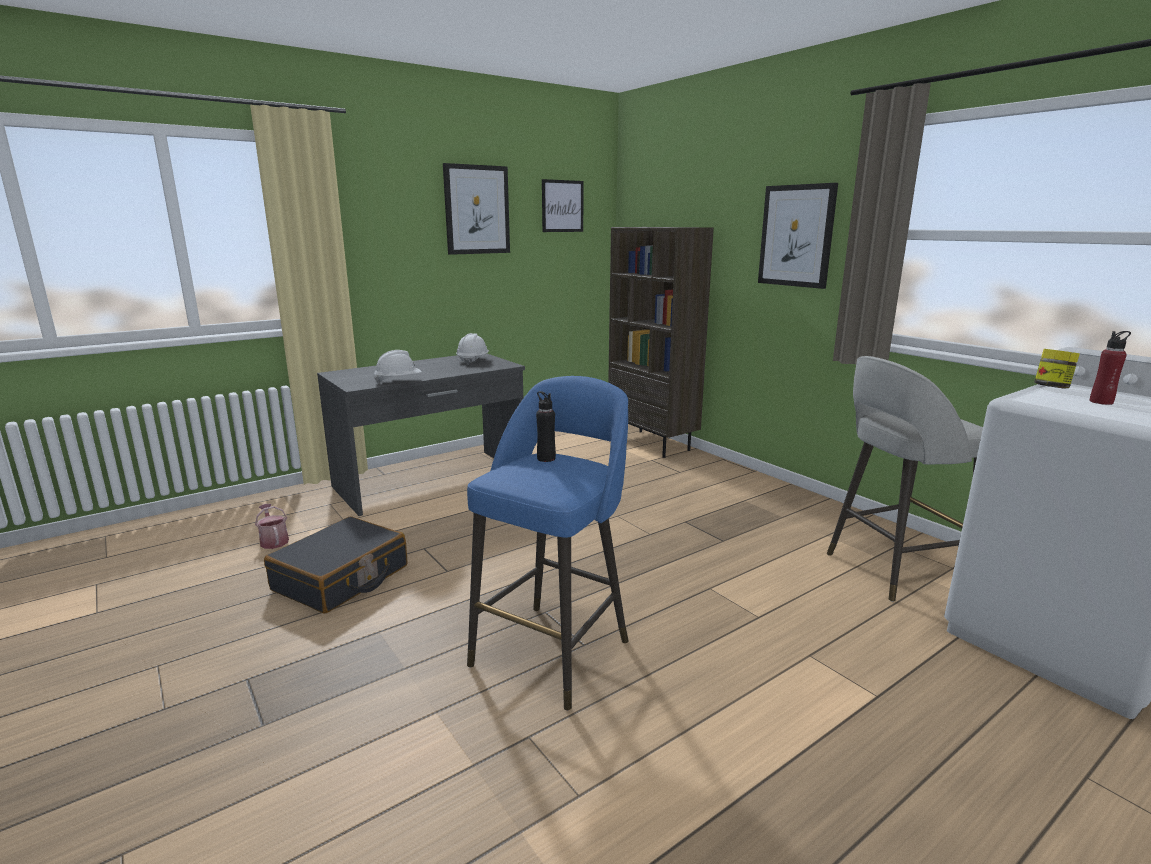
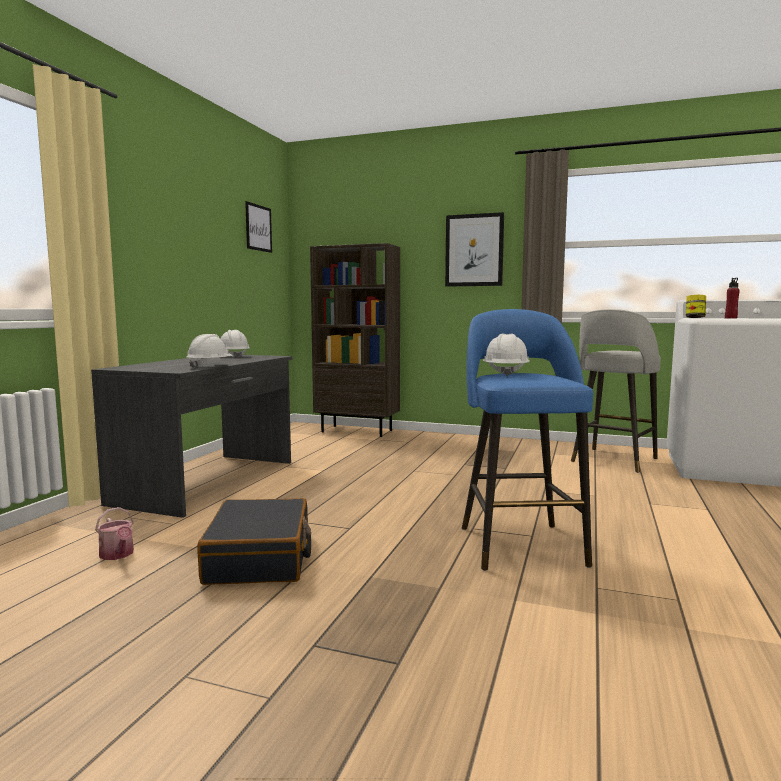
camera: 35 degrees left, 10 degrees down
watering can [255,504,289,549] -> watering can turned 150 degrees counterclockwise [95,507,134,560]
picture [443,163,510,255] -> none
black bottle [536,391,556,462] -> white hard hat [483,333,530,377]

